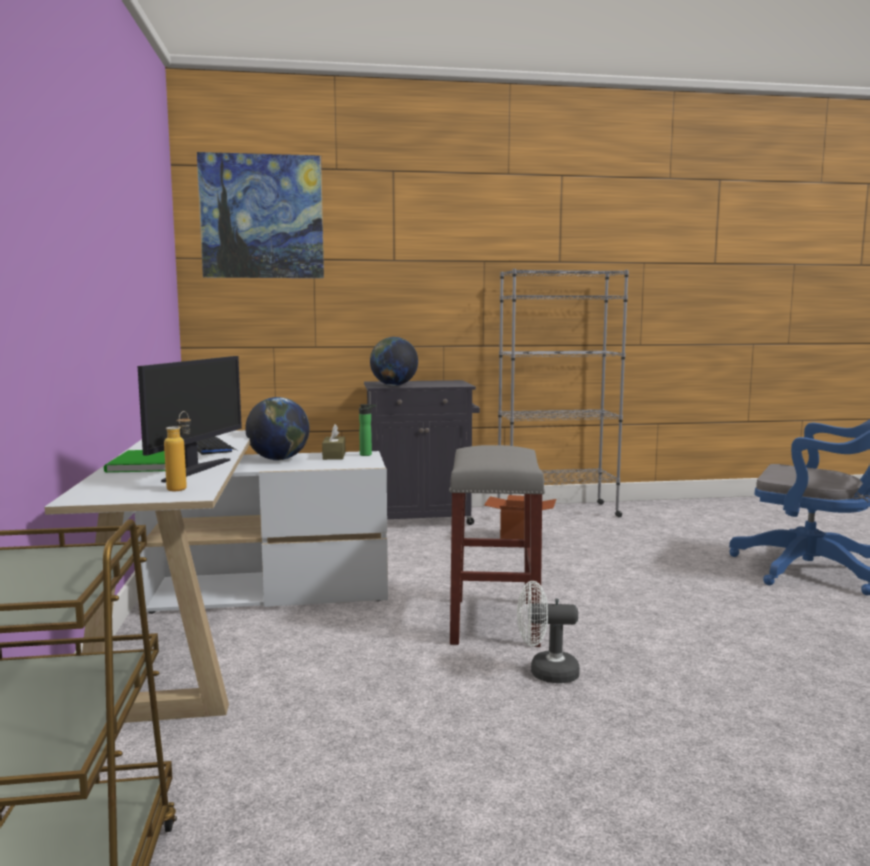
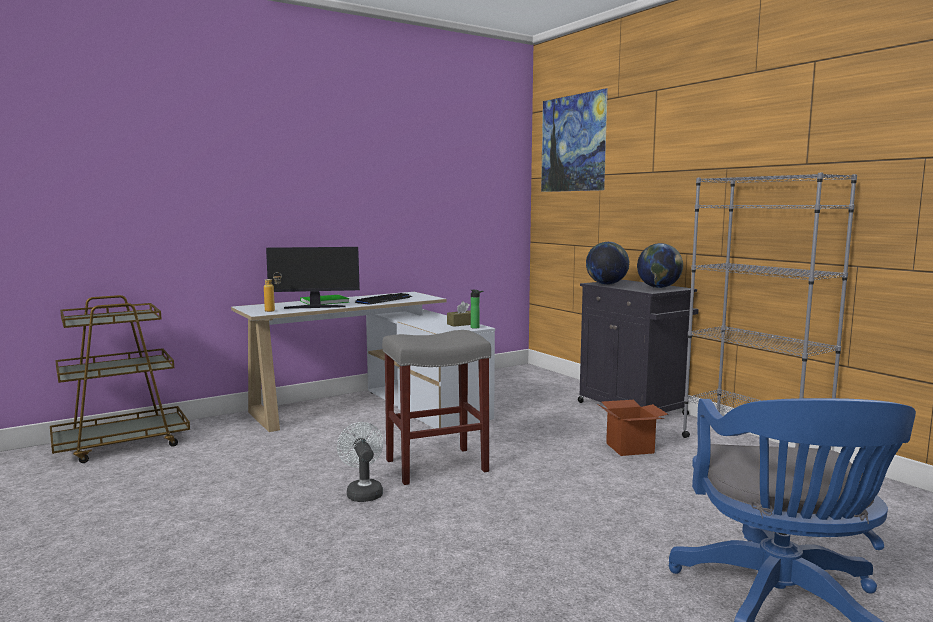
camera: 65 degrees right, 0 degrees up
globe [245,397,310,460] -> globe moved to [637,243,683,288]

